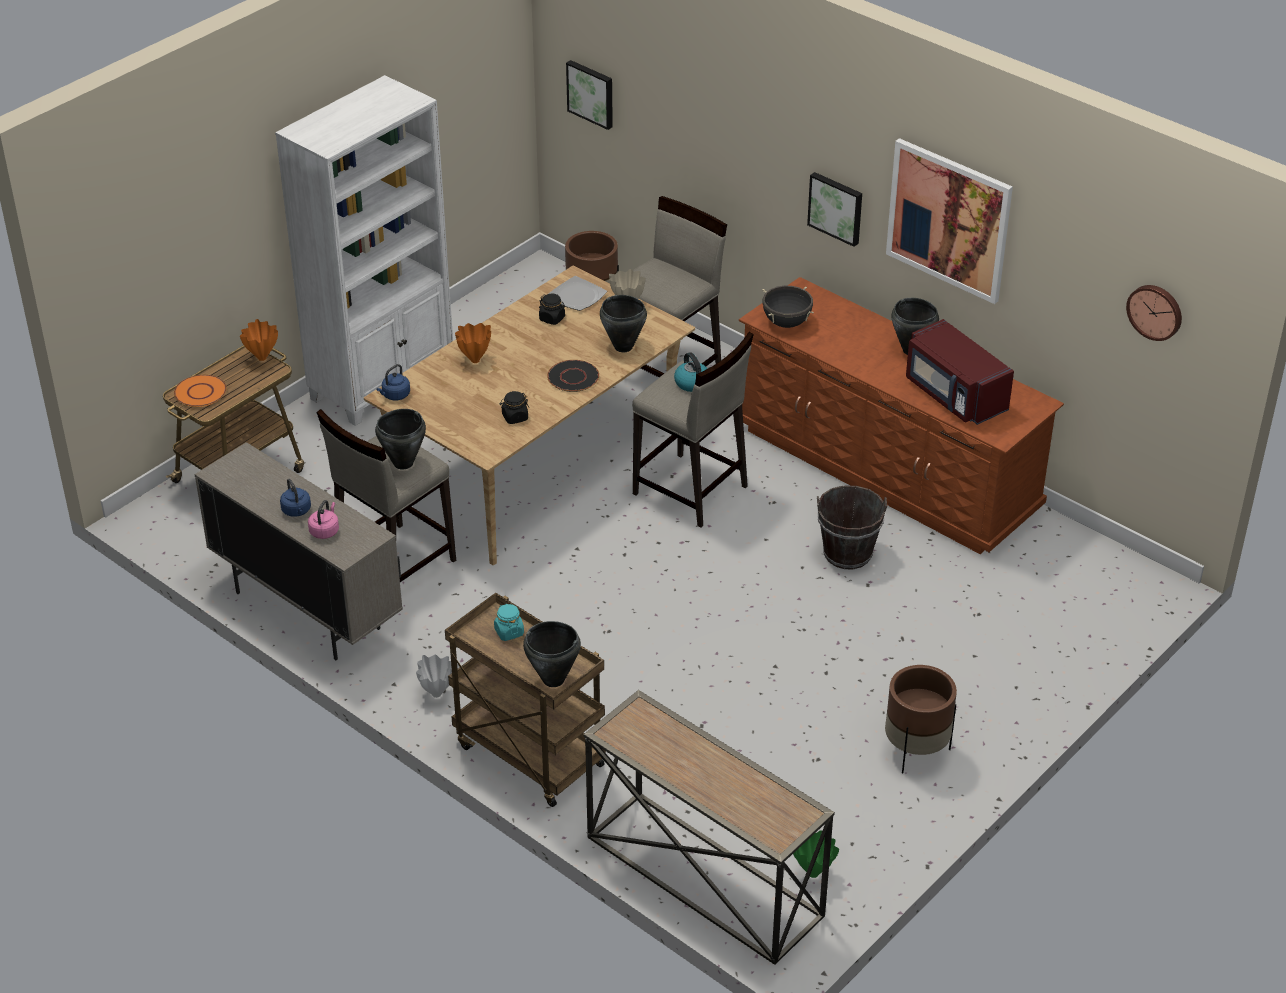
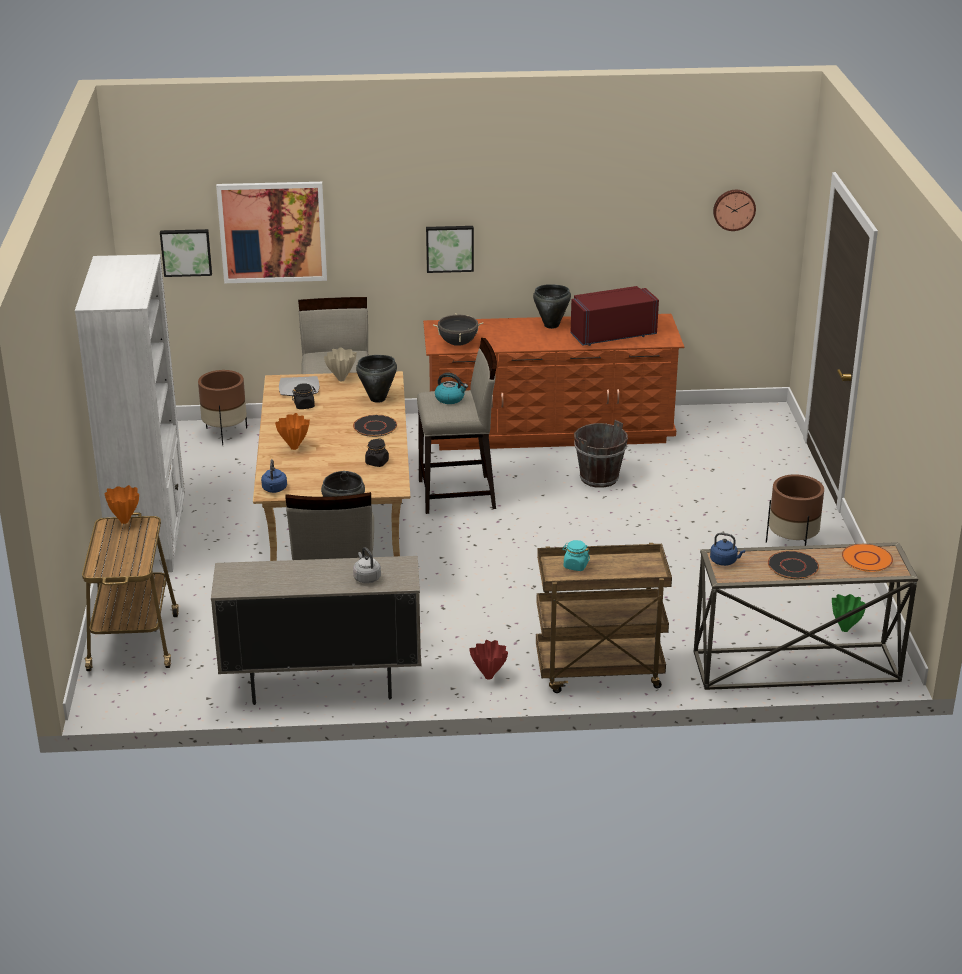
camera: 45 degrees left, 10 degrees down
orange plate [174,375,227,407] -> orange plate moved to [842,544,893,572]
blue kettle [280,479,311,517] -> blue kettle moved to [710,533,745,566]
pink kettle [308,500,339,539] -> grey kettle [353,547,381,584]
white vase [416,655,452,698] -> red vase [469,640,508,680]
black cooking pot [523,621,581,687] -> none
picture [886,138,1013,304] -> picture moved to [216,182,327,283]
red microwave [906,319,1014,425] -> red microwave turned 150 degrees clockwise [570,286,659,346]
none -> black plate [768,551,819,579]

